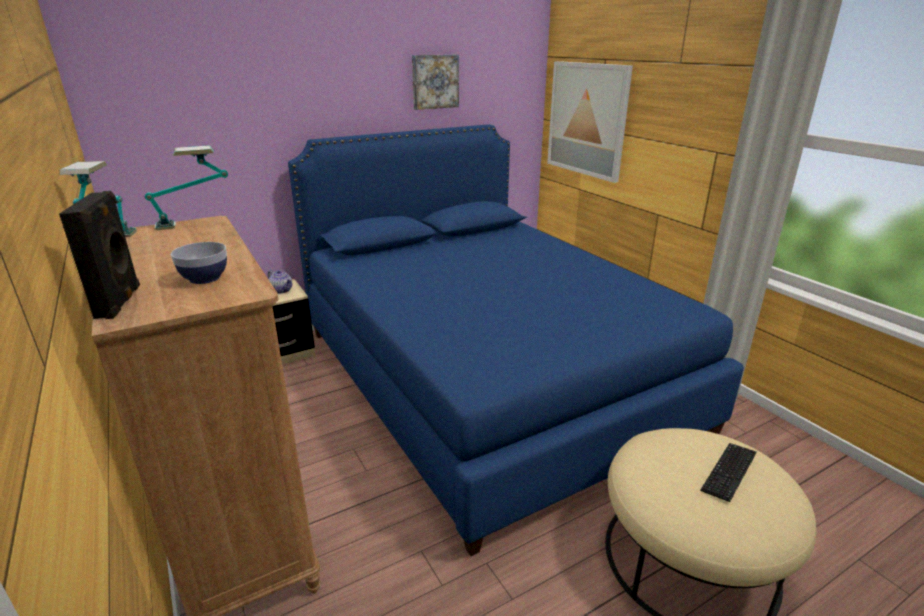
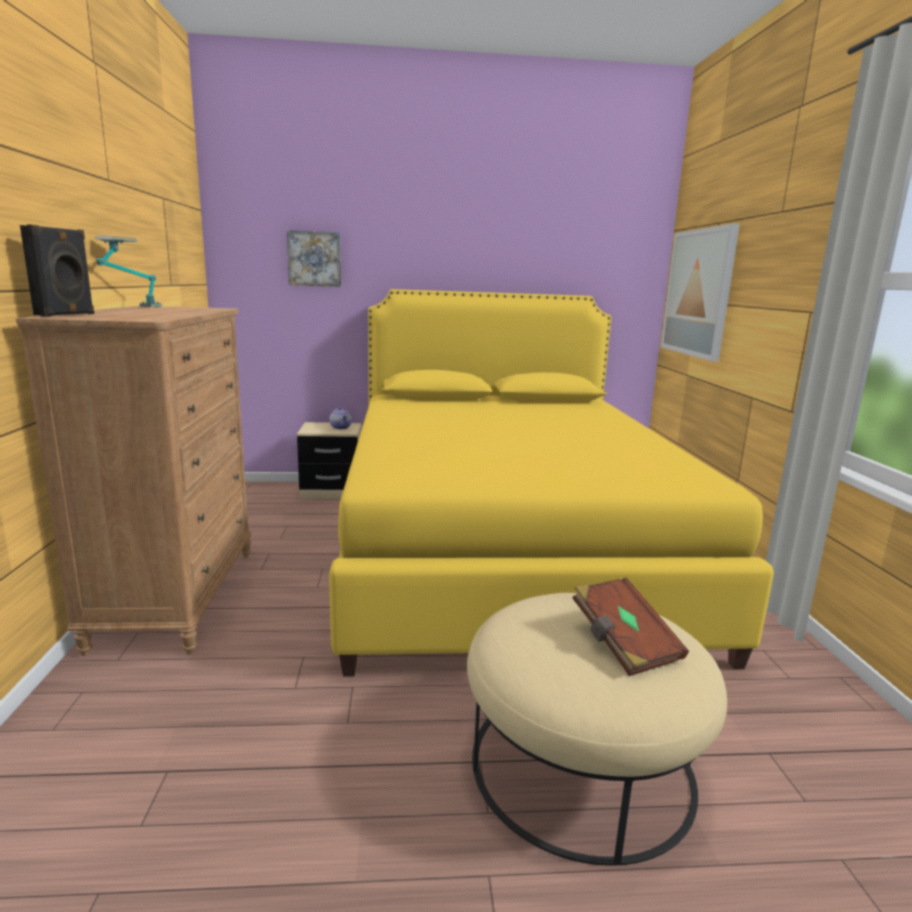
camera: 25 degrees right, 10 degrees down
table lamp [145,145,228,230] -> none
bowl [171,242,227,284] -> none
blue bed [288,124,744,556] -> yellow bed [329,289,774,677]
picture [412,55,459,110] -> picture moved to [287,230,341,287]
keyboard [700,443,757,502] -> brown book [572,578,689,676]

